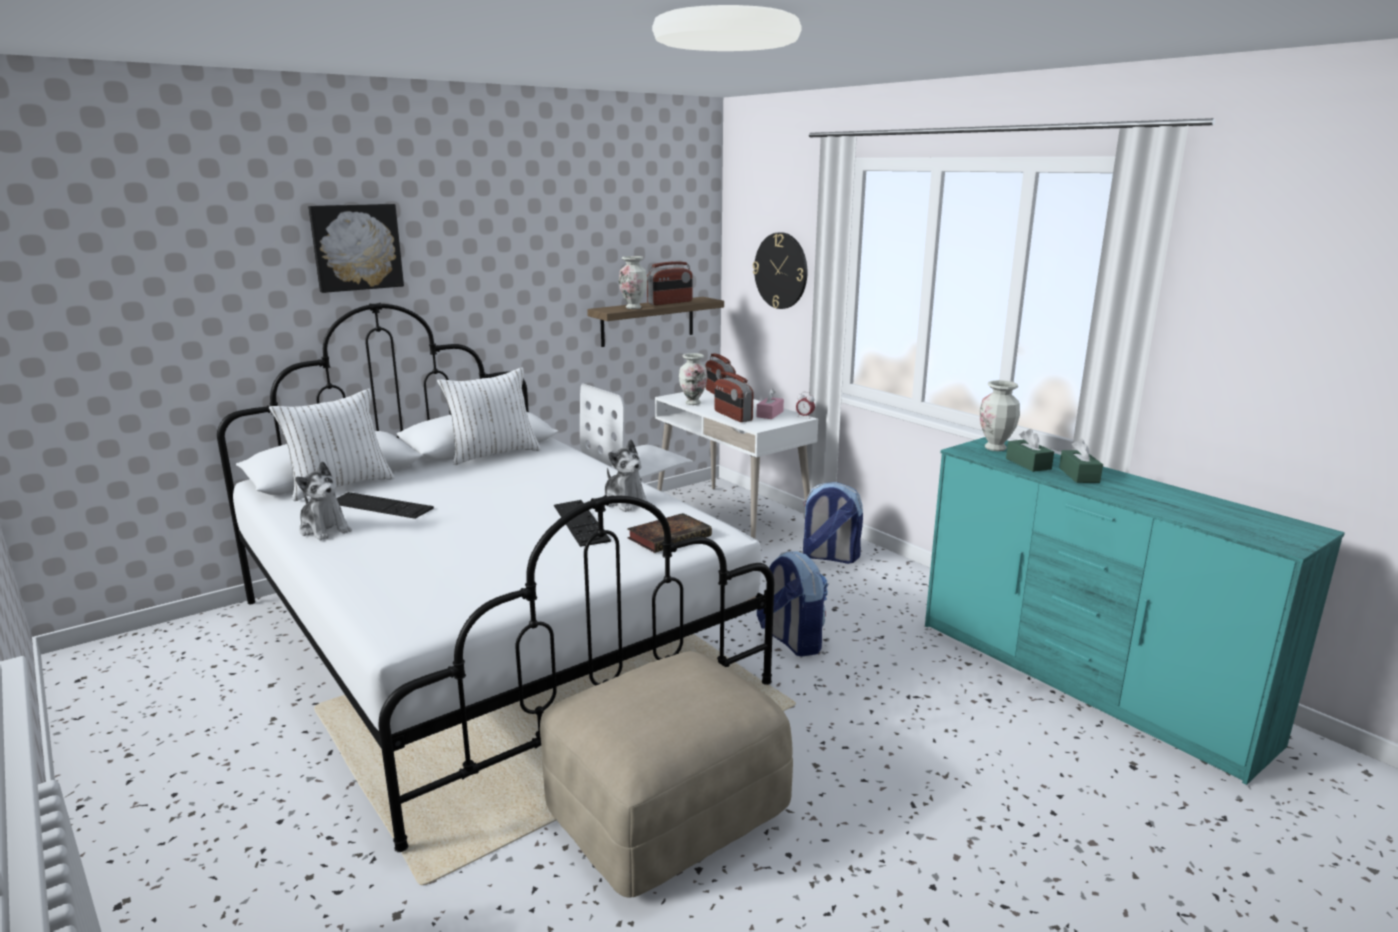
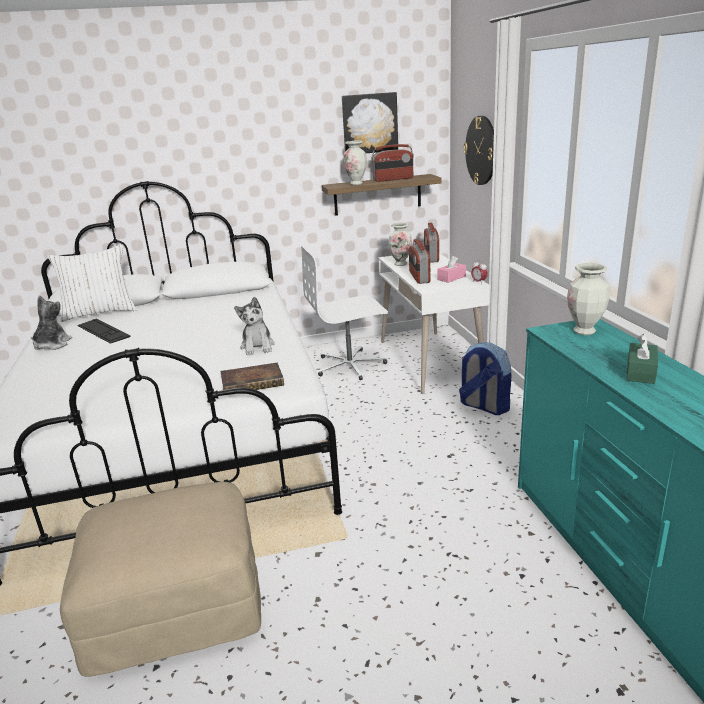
camera: 25 degrees right, 5 degrees up
plush toy [295,461,352,540] -> plush toy turned 150 degrees counterclockwise [31,295,72,350]
picture [308,204,404,293] -> picture moved to [342,92,398,153]
white pillow [437,367,541,465] -> none
keyboard [554,500,611,547] -> none
backpack [757,551,828,657] -> none
green tissue box [1006,429,1054,472] -> none

